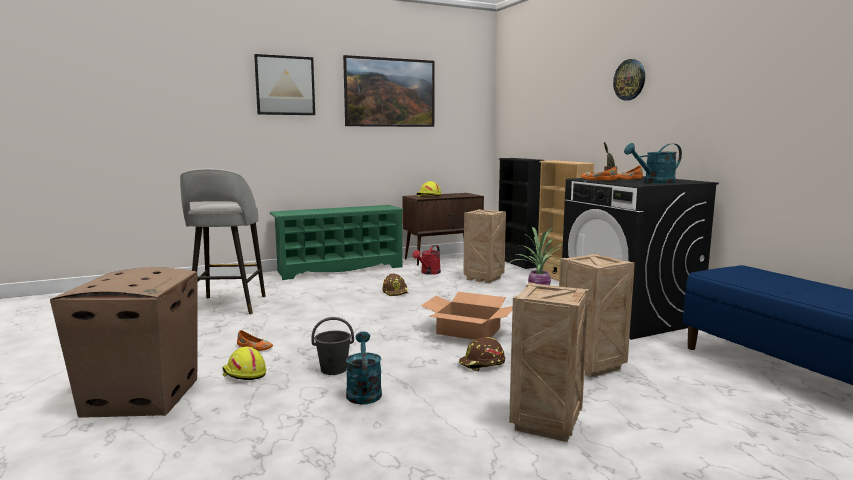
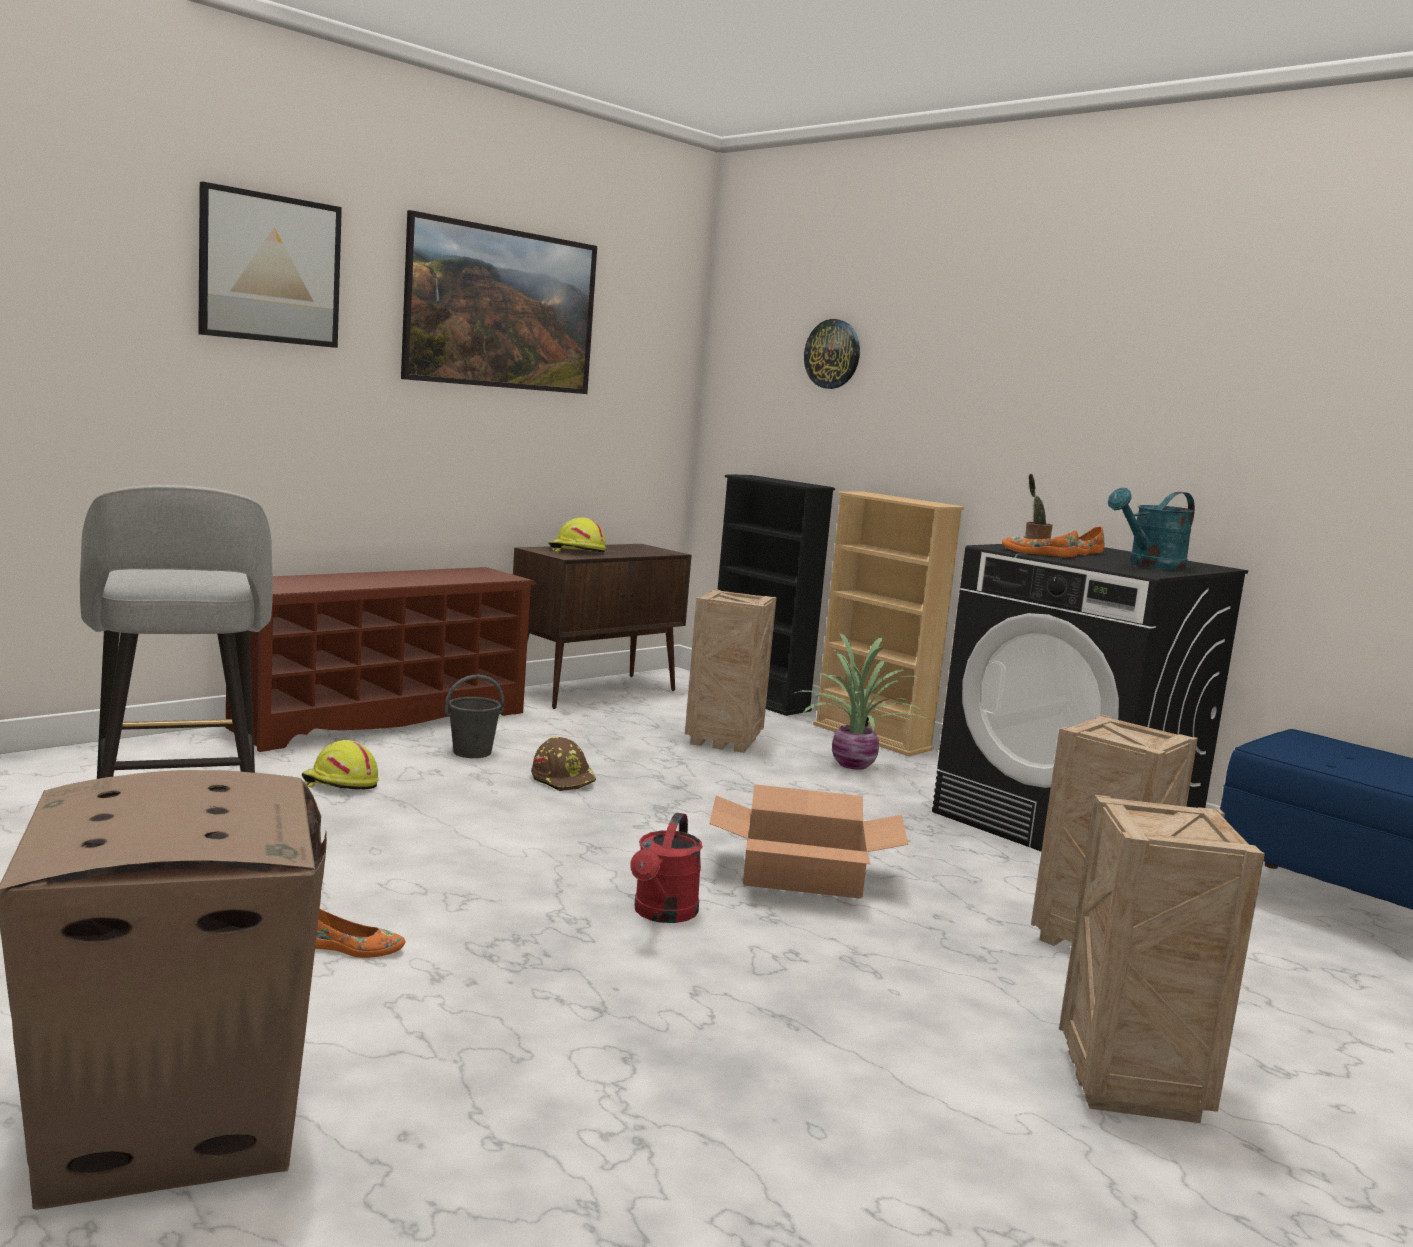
camera: 20 degrees left, 0 degrees up
yellow hard hat [222,347,266,380] -> yellow hard hat moved to [302,740,378,790]
green shoe rack [269,205,405,280] -> brown shoe rack [226,567,537,752]
grey bucket [311,317,354,375] -> grey bucket moved to [445,675,504,758]
turquoise watering can [346,332,382,404] -> none
red watering can [412,245,441,275] -> red watering can moved to [630,813,703,923]
brown hard hat [459,337,505,371] -> none
wall clock [613,59,645,101] -> wall clock moved to [804,319,860,389]

